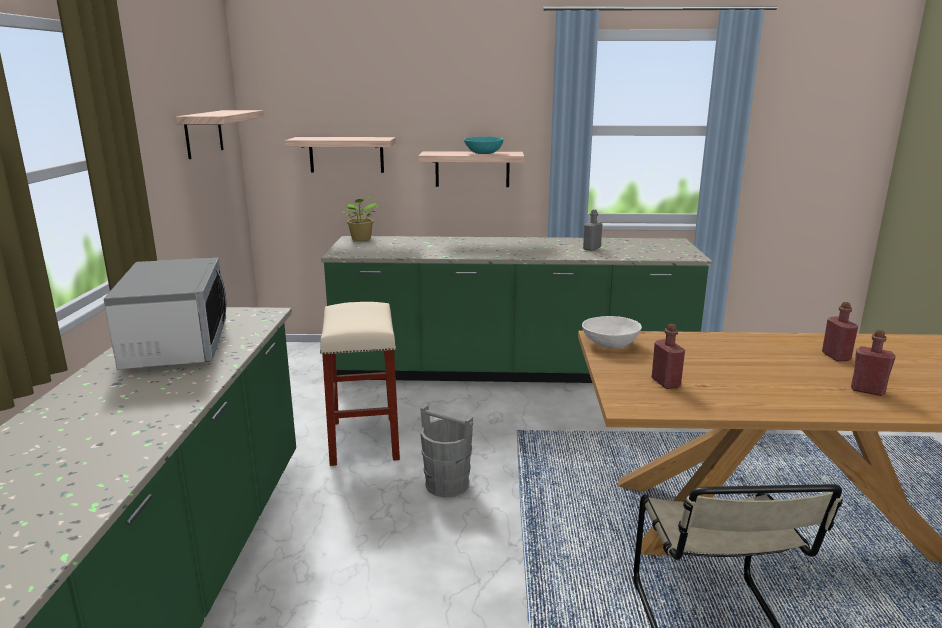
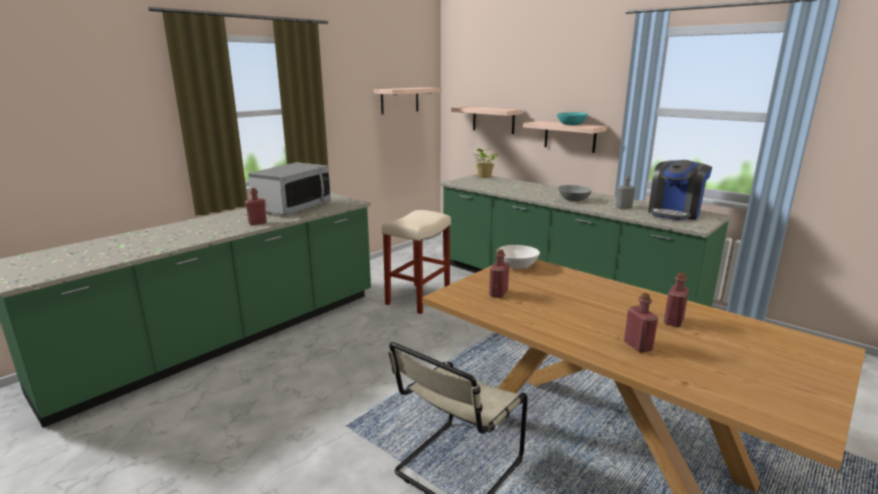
camera: 40 degrees right, 0 degrees up
grey bucket [420,404,473,497] -> none
none -> red bottle [245,188,267,225]
none -> grey bowl [558,185,592,201]
none -> coffee machine [648,160,712,220]

